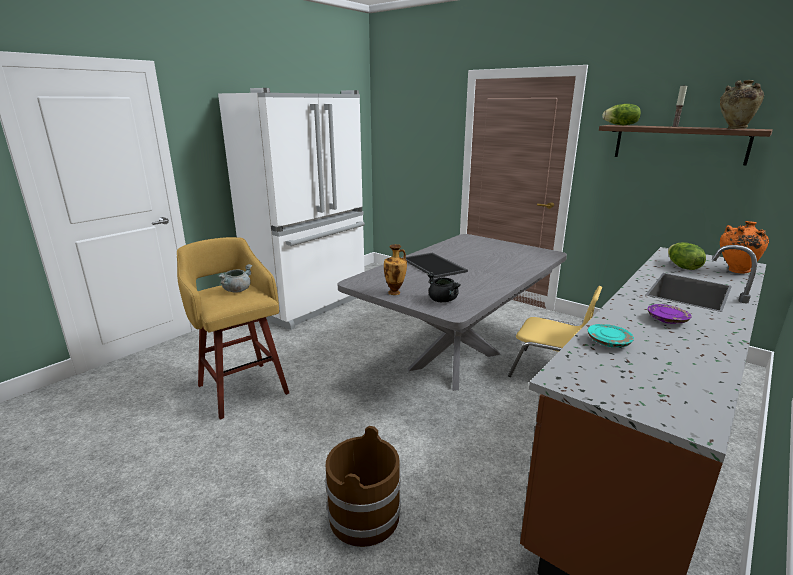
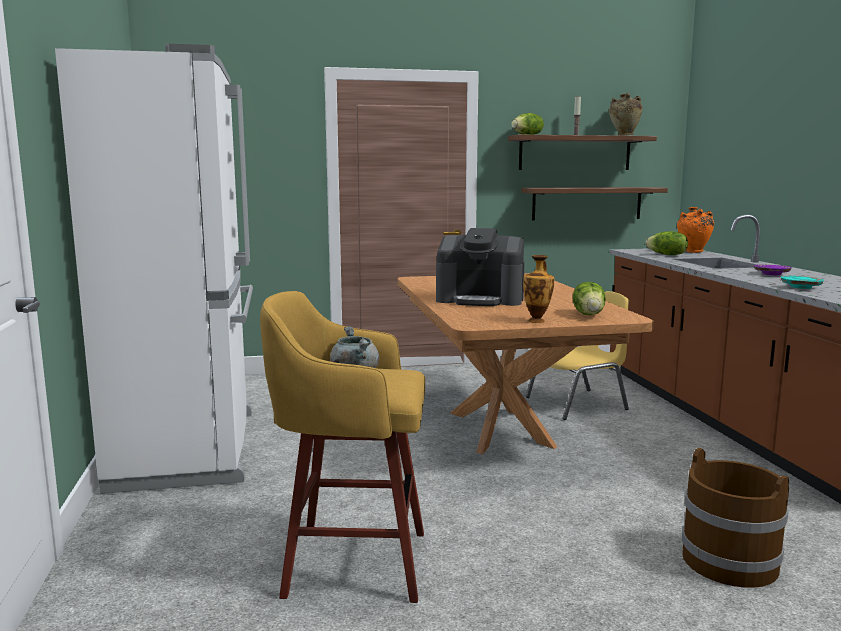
camera: 50 degrees left, 10 degrees down
grey dining table [338,234,567,391] -> brown dining table [398,273,654,454]
tray [406,253,468,278] -> coffee machine [436,228,525,306]
black cooking pot [427,272,461,302] -> lettuce [573,282,606,315]
none -> shelf [521,187,668,220]

